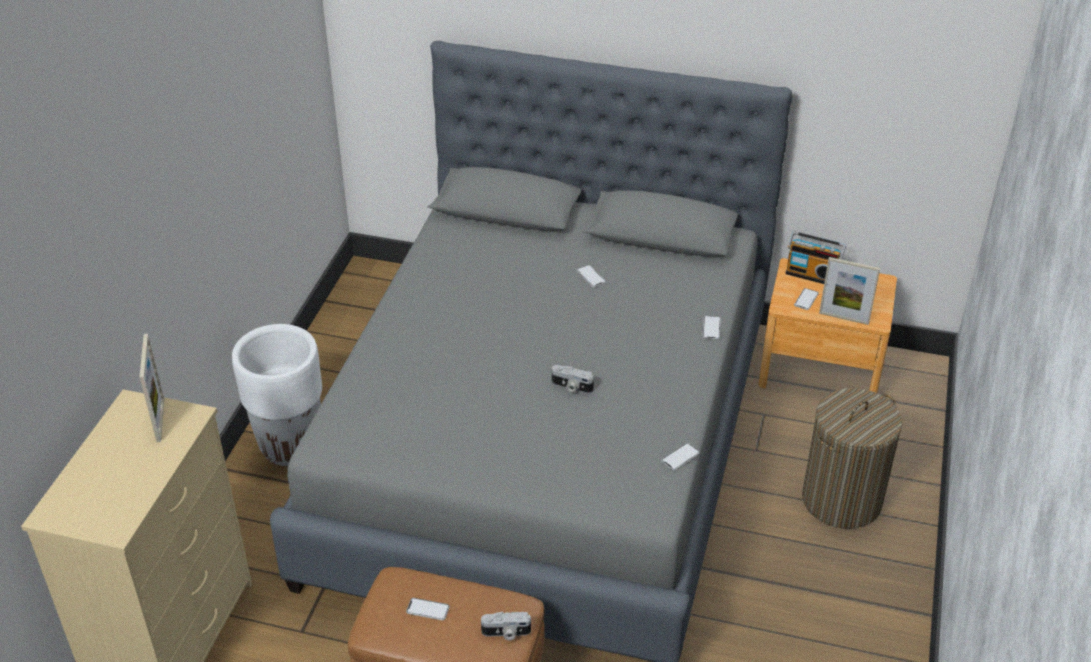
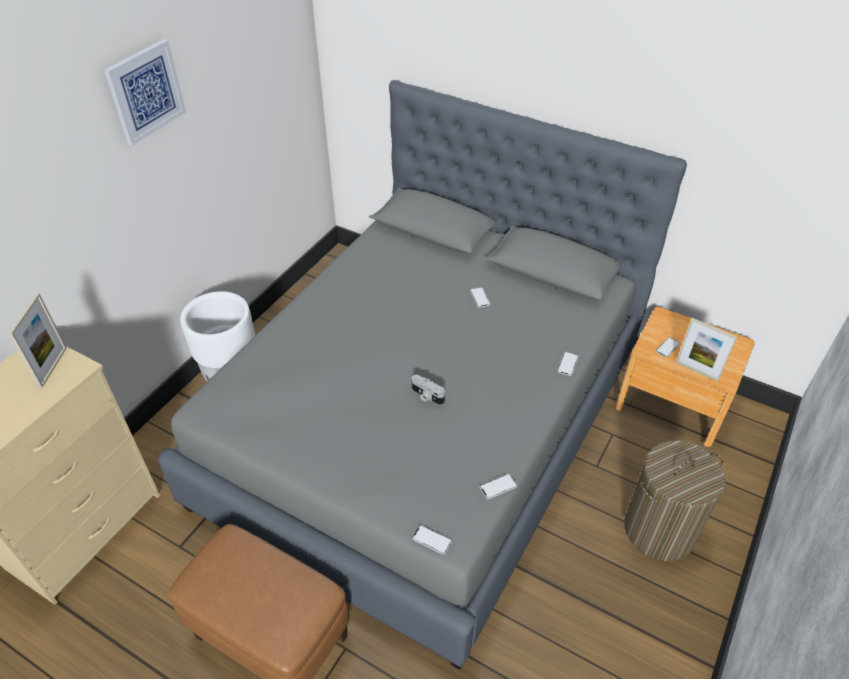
camera: 15 degrees right, 5 degrees up
phone [406,598,450,620] -> phone moved to [412,525,452,554]
camera [481,612,531,640] -> none
radio [785,231,846,284] -> none
none -> picture [104,39,186,145]

